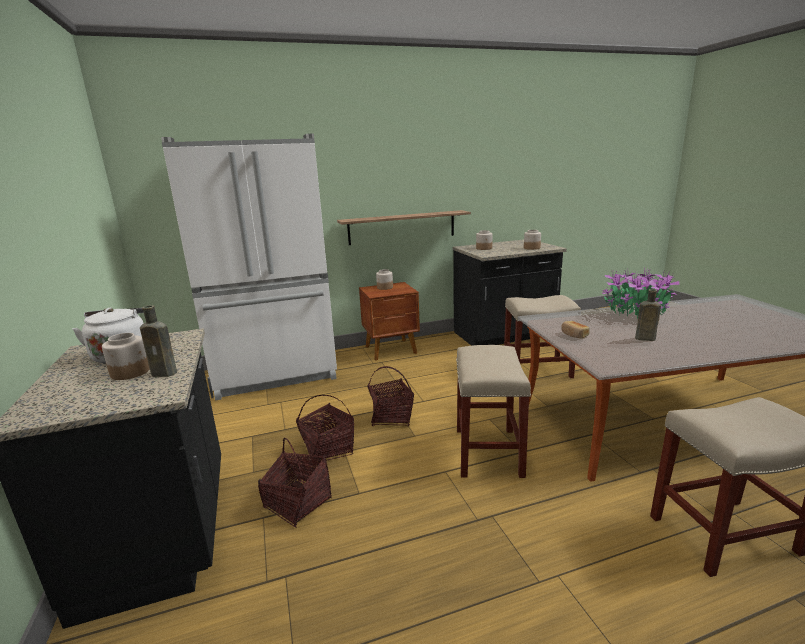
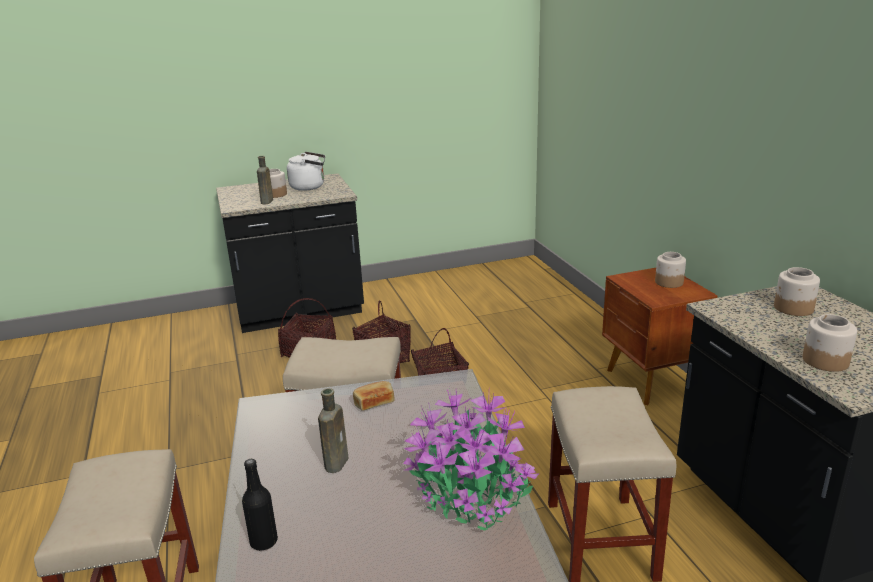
camera: 90 degrees right, 5 degrees up
white fridge [161,134,337,400] -> none
shelf [337,210,471,245] -> none
none -> black bottle [242,459,278,550]

